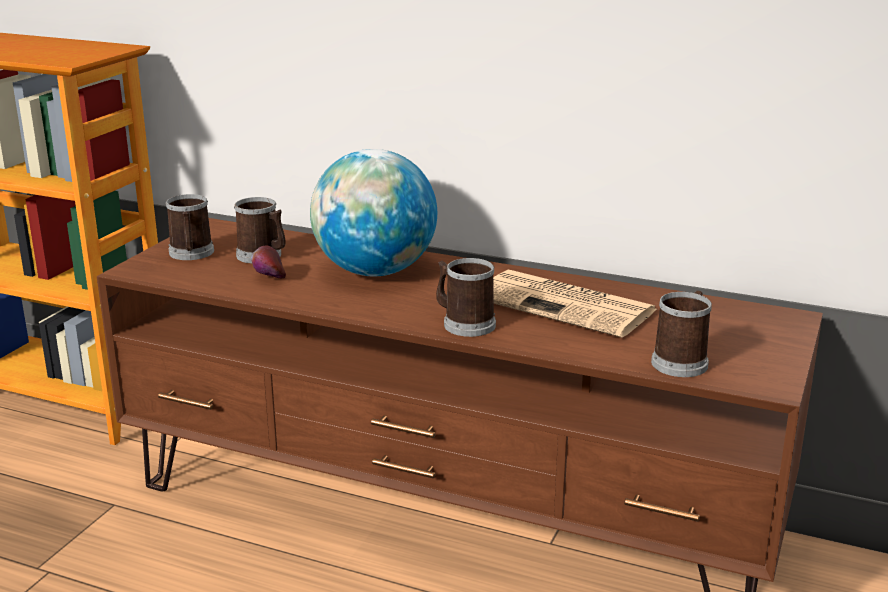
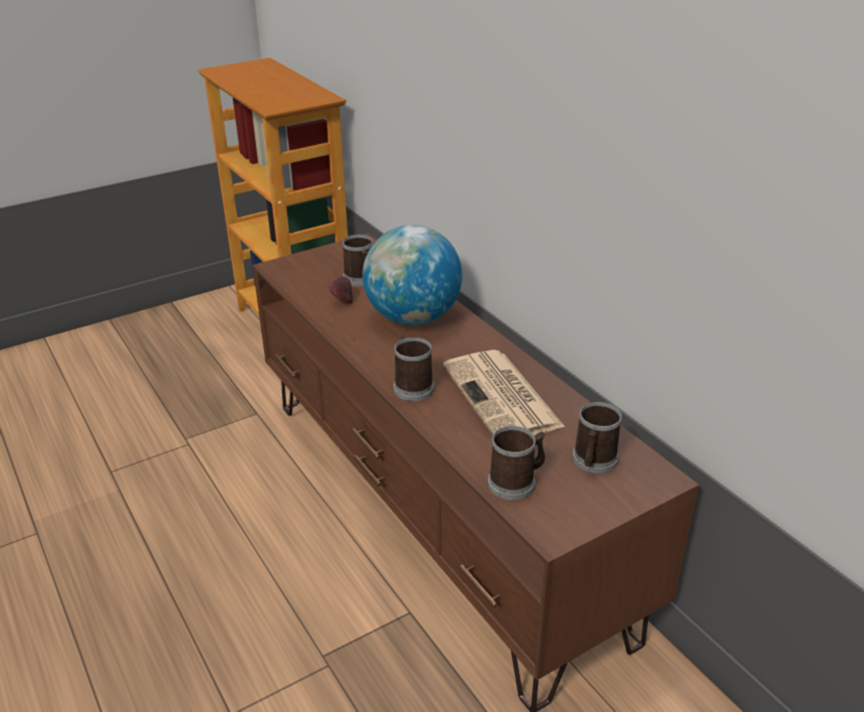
camera: 35 degrees right, 10 degrees up
mug [165,194,214,260] -> mug moved to [572,402,622,473]

